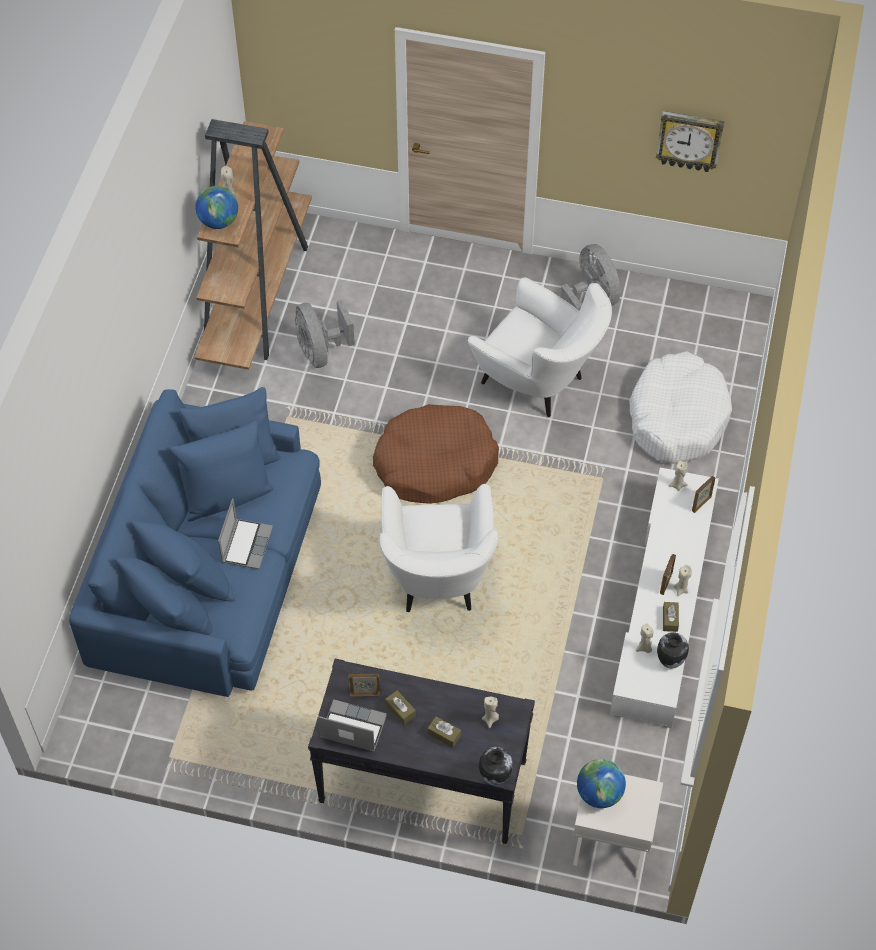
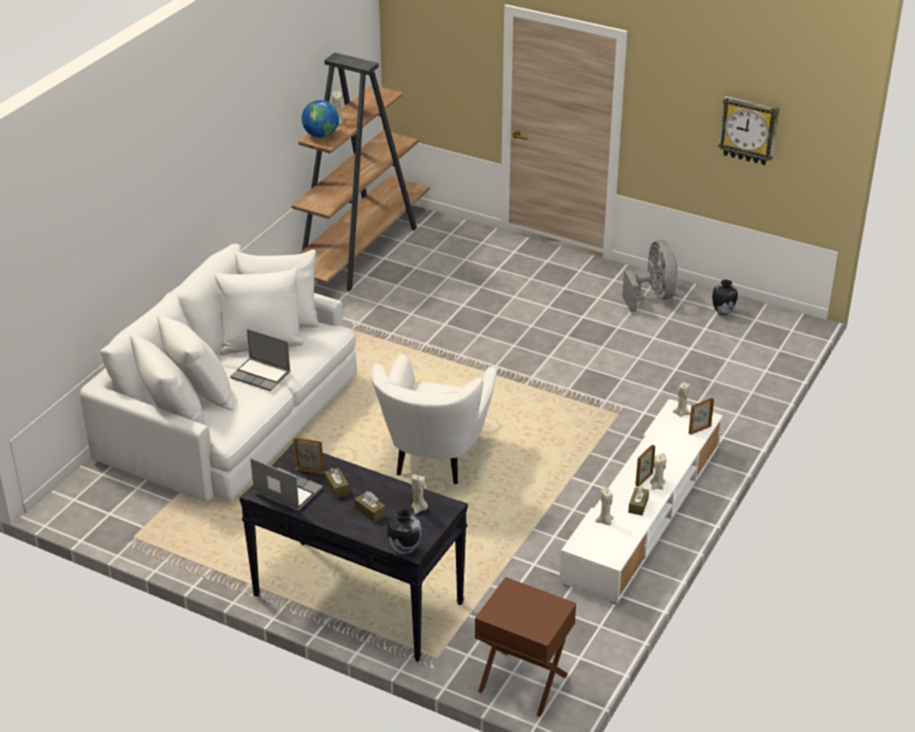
camera: 15 degrees right, 20 degrees down
blue sofa [69,387,321,697] -> white sofa [80,244,357,502]
laptop [218,498,273,569] -> laptop turned 90 degrees clockwise [230,329,291,391]
grey fan [295,299,355,368] -> none
brown dog bed [373,404,499,504] -> none
white armchair [468,277,612,417] -> none
white nightstand [573,774,663,880] -> brown nightstand [475,577,576,717]
globe [577,759,626,808] -> none
white dog bed [629,351,732,464] -> none
vase [657,632,689,669] -> vase moved to [712,280,738,316]

